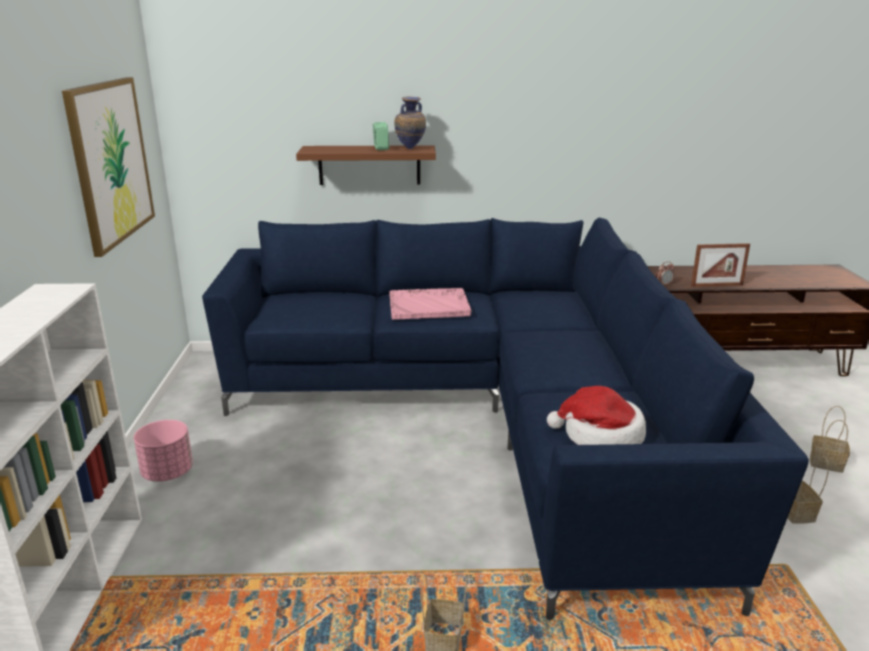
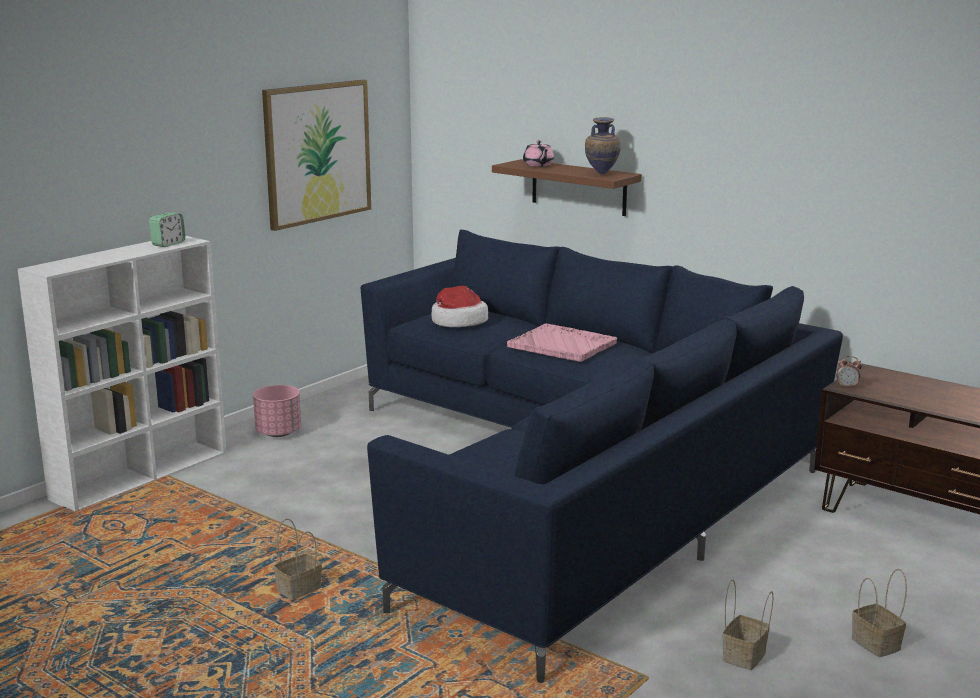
camera: 40 degrees right, 5 degrees down
alarm clock [373,122,389,150] -> alarm clock moved to [149,212,185,247]
hat [547,386,646,445] -> hat moved to [432,286,488,327]
picture frame [691,243,750,287] -> none
none -> pink teapot [523,140,554,167]

